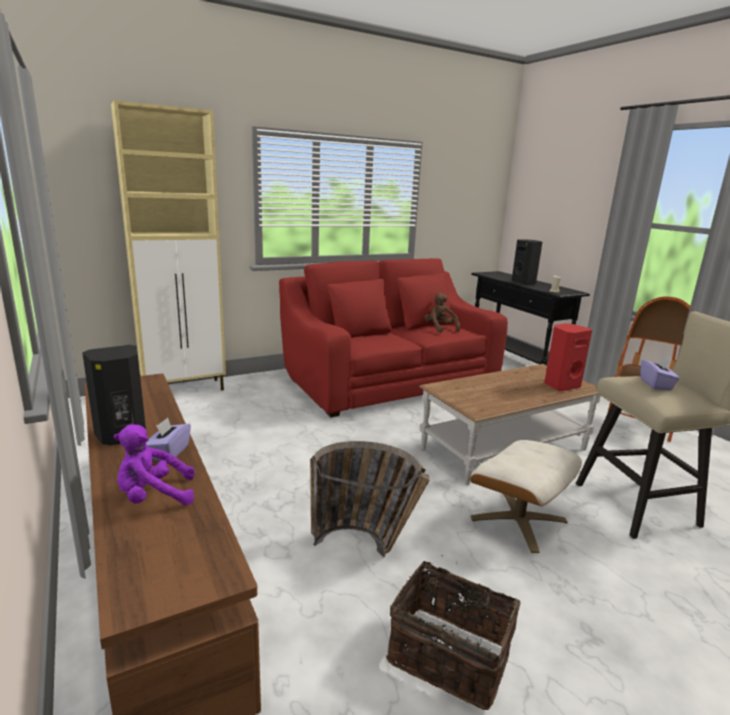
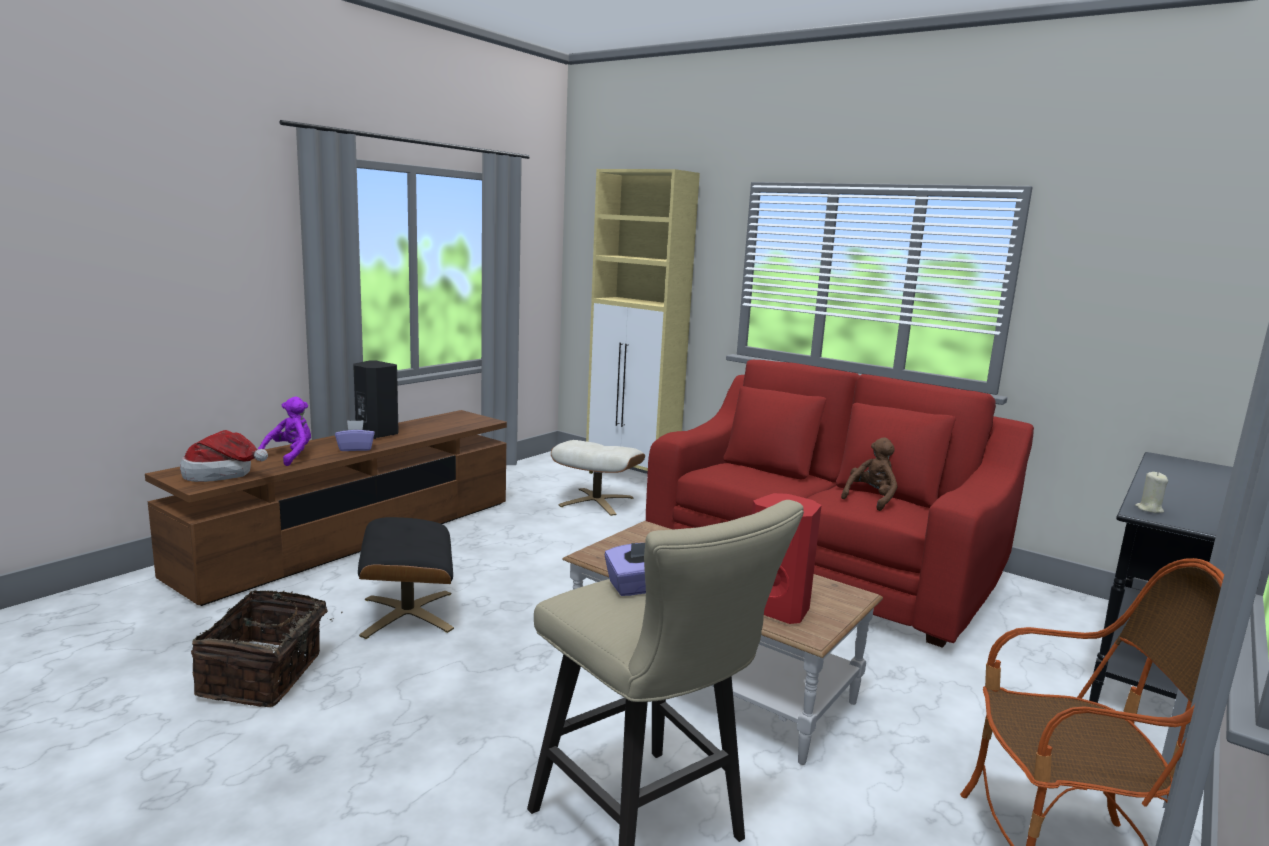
camera: 65 degrees right, 5 degrees down
purple plush toy [114,424,195,505] -> purple plush toy turned 60 degrees clockwise [257,397,311,466]
basket [310,441,429,557] -> black ottoman [358,517,454,639]
beige ottoman [470,440,582,553] -> beige ottoman moved to [551,440,645,516]
black speaker [512,239,542,285] -> none
none -> hat [180,430,268,482]

